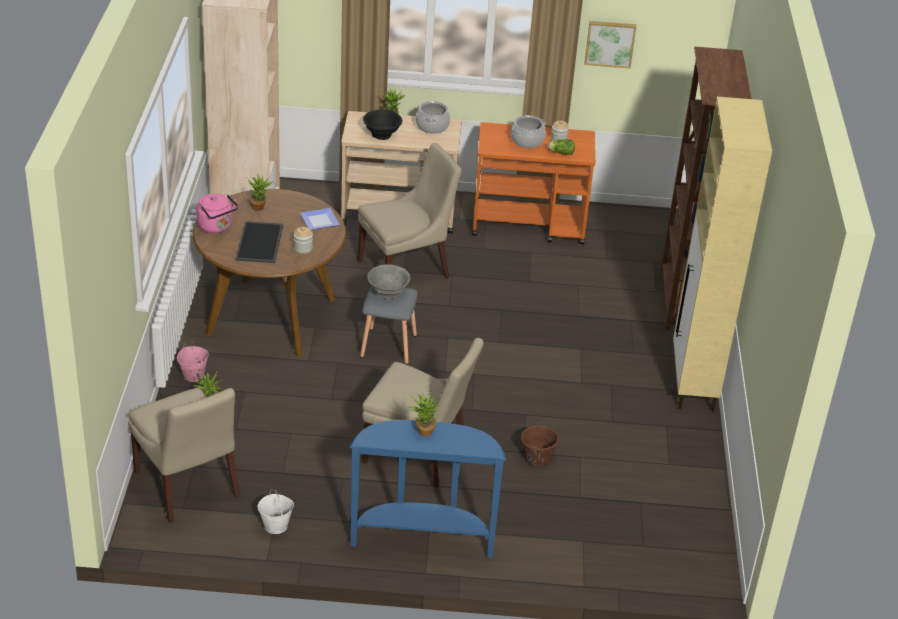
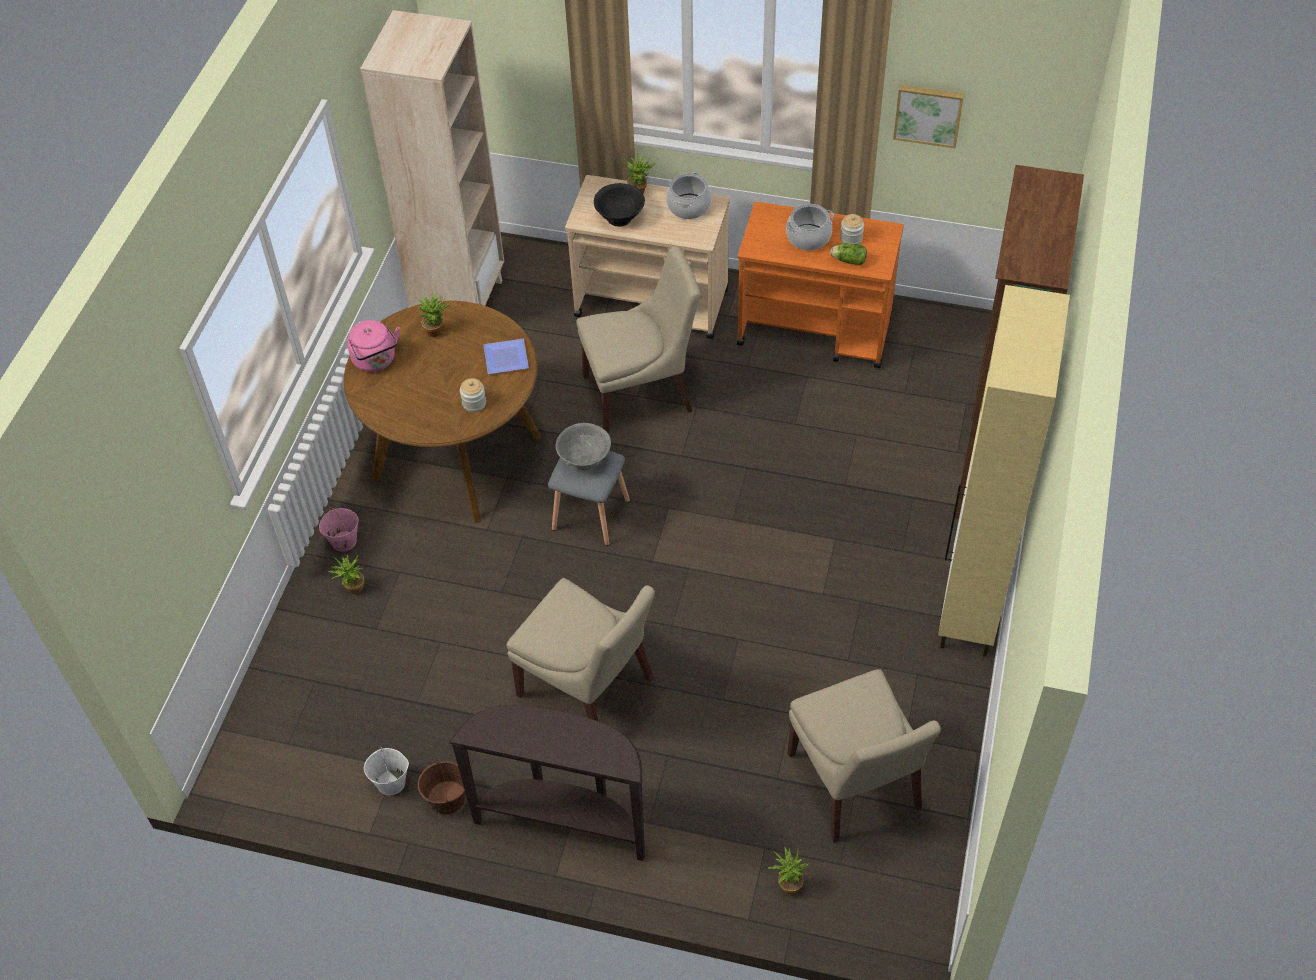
camera: 15 degrees right, 15 degrees up
beige chair [128,388,240,523] -> beige chair moved to [788,669,941,843]
tray [236,221,283,263] -> none
blue console table [349,420,506,558] -> brown console table [449,705,645,861]
potted plant [408,390,440,436] -> potted plant moved to [768,847,809,894]
brown bucket [521,420,559,466] -> brown bucket moved to [418,760,466,815]

